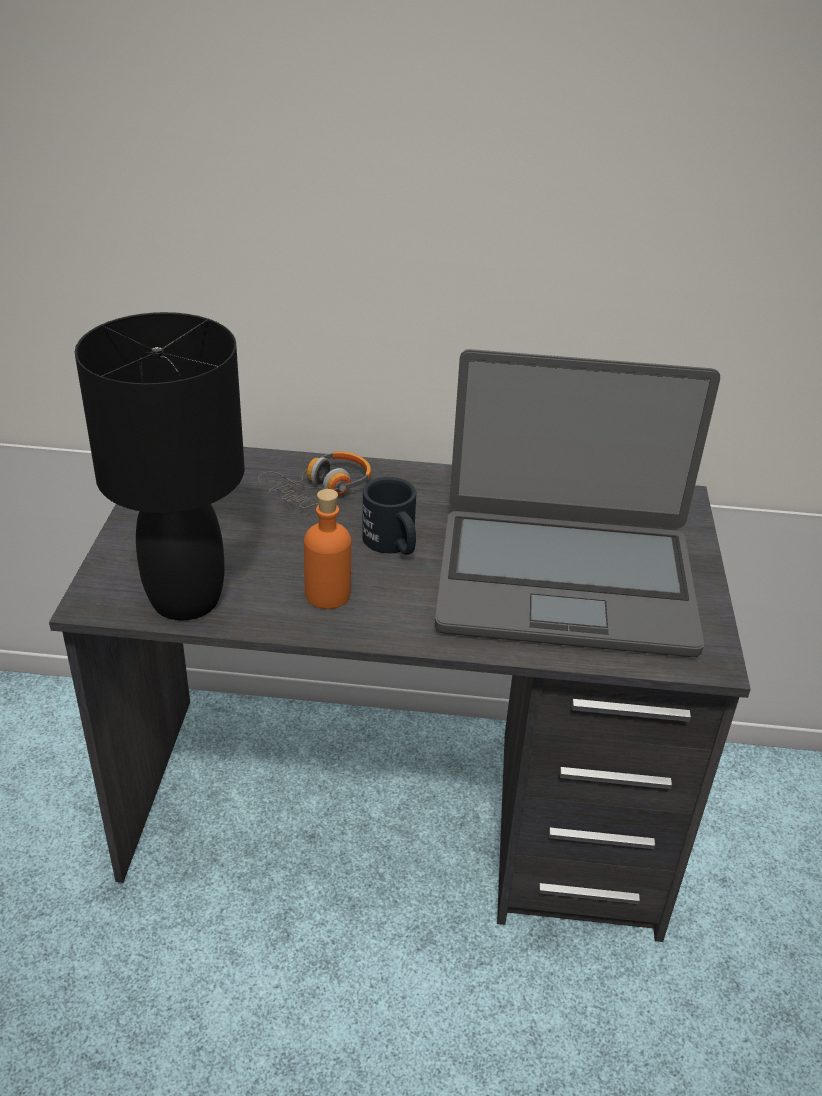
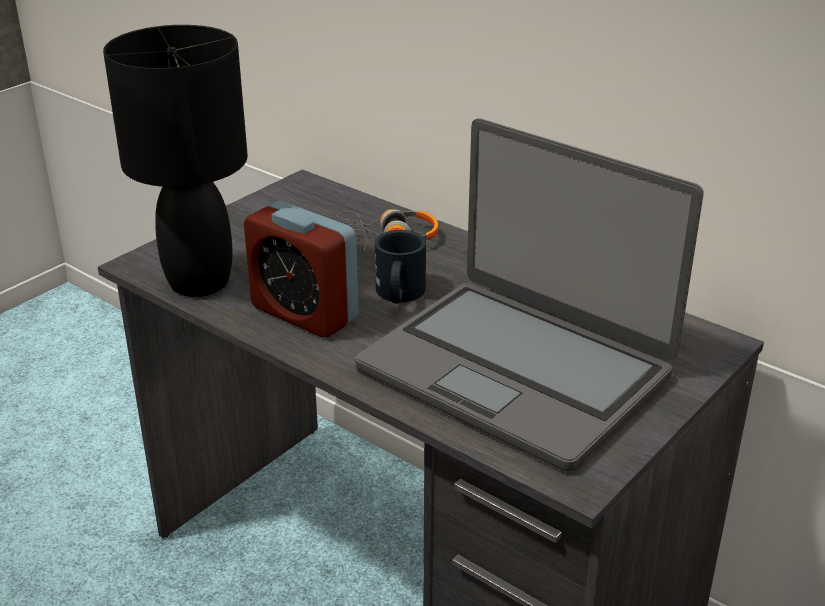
camera: 35 degrees right, 5 degrees down
orange bottle [304,489,351,609] -> alarm clock [244,201,359,337]

